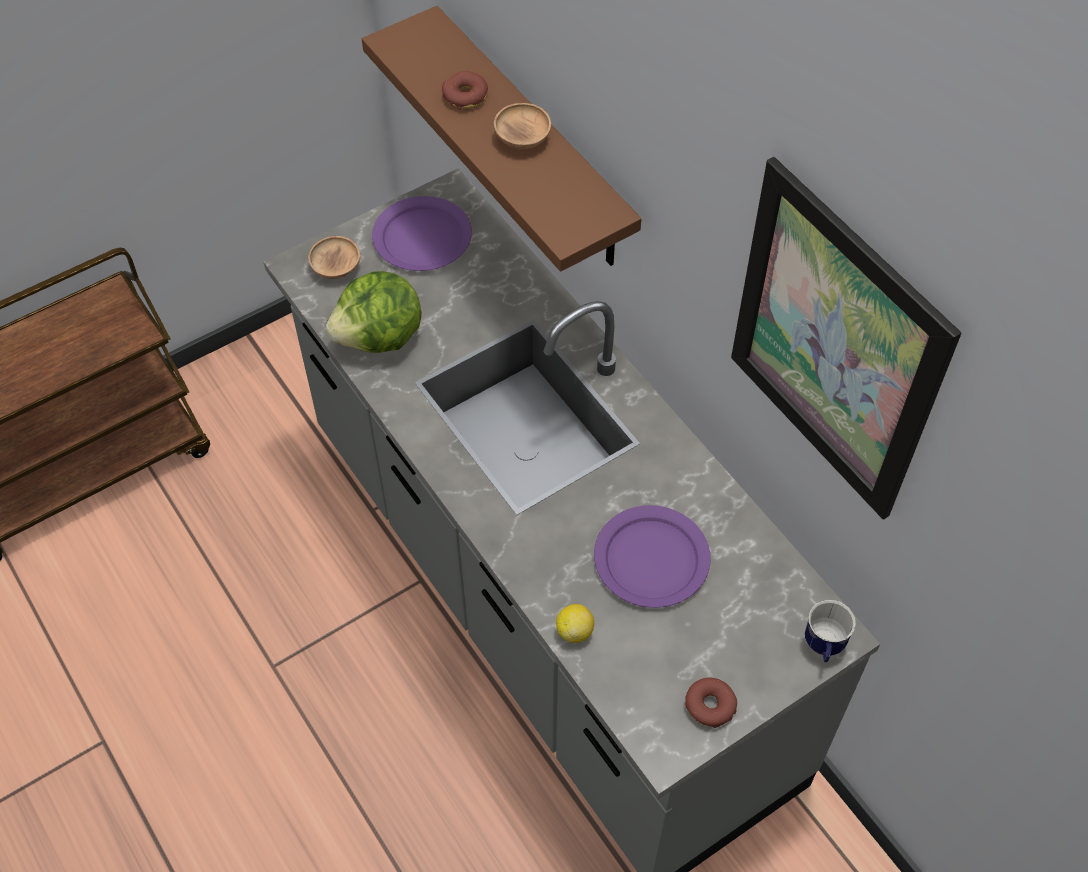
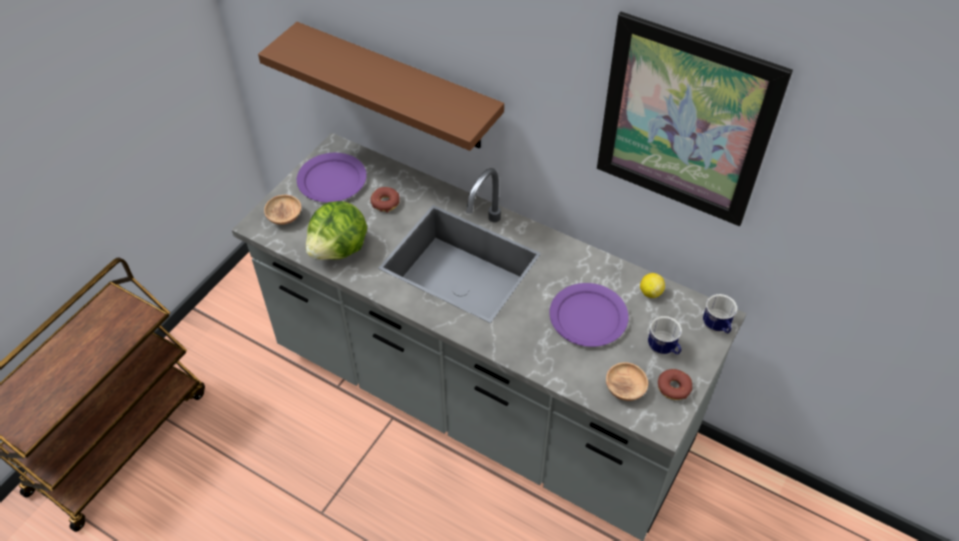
camera: 25 degrees left, 5 degrees down
donut [442,71,488,110] -> donut moved to [370,187,400,213]
brown bowl [494,103,551,149] -> brown bowl moved to [606,362,648,401]
lemon [556,604,594,643] -> lemon moved to [640,273,665,298]
none -> mug [648,316,682,355]

